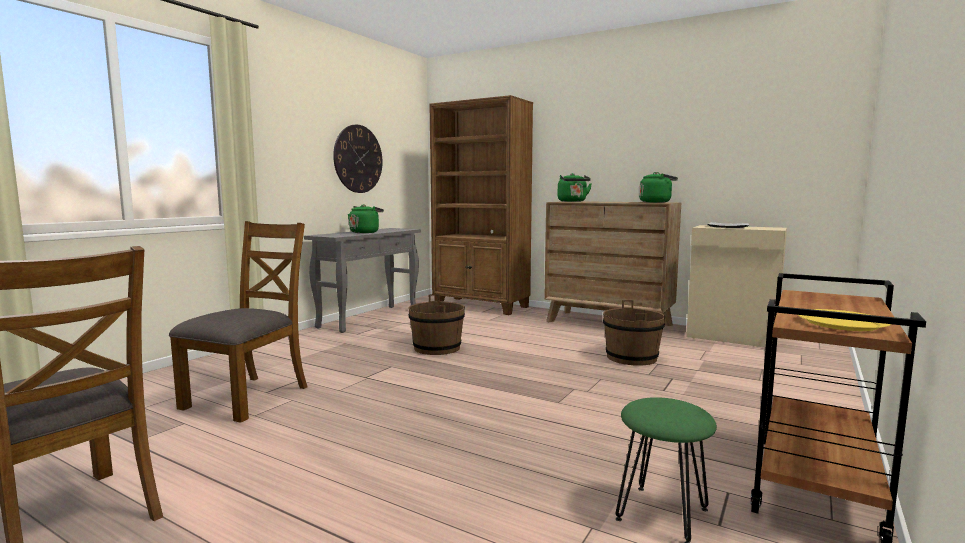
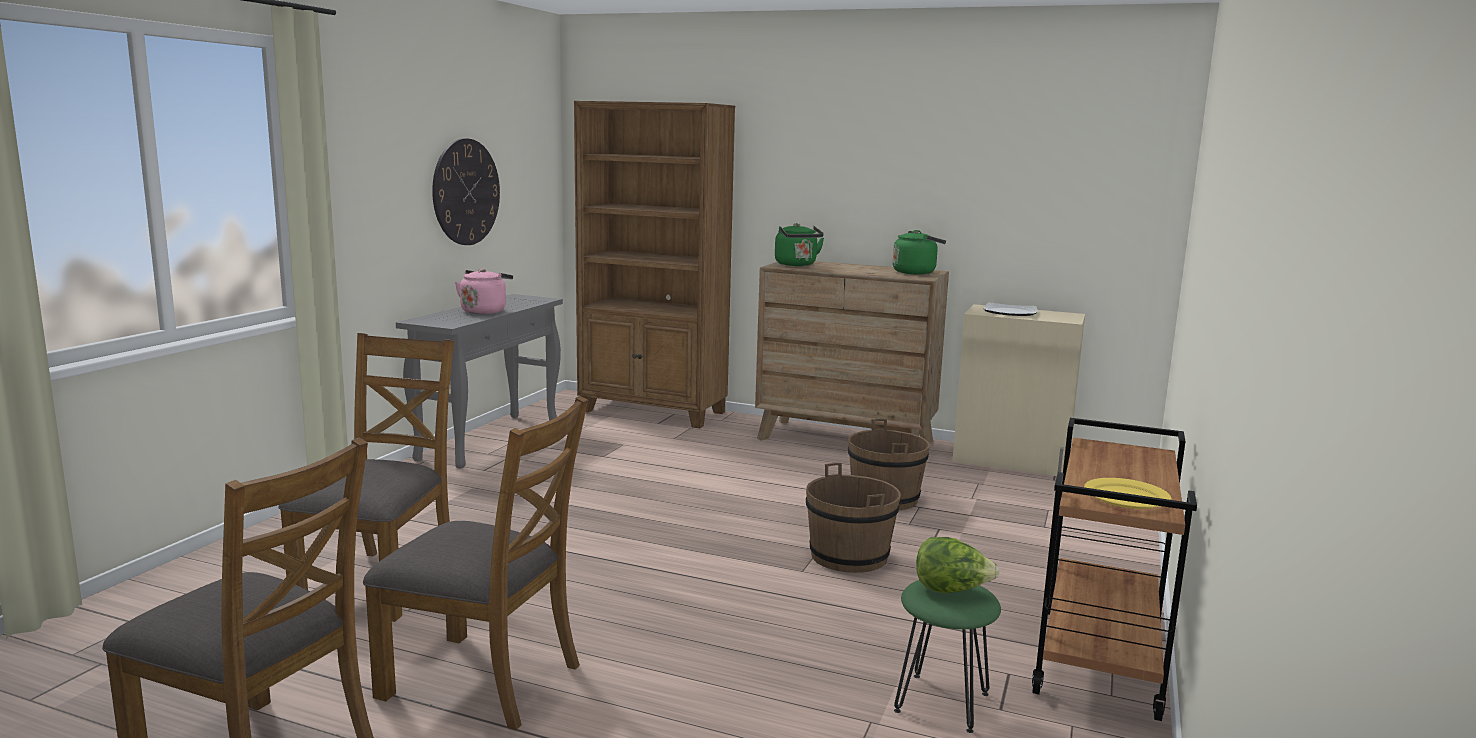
camera: 10 degrees left, 5 degrees up
green kettle [348,204,384,233] -> pink kettle [455,269,513,314]
brown bucket [409,294,465,355] -> brown bucket moved to [806,463,901,573]
none -> brown chair [363,396,588,730]
none -> lettuce [916,537,1000,593]

